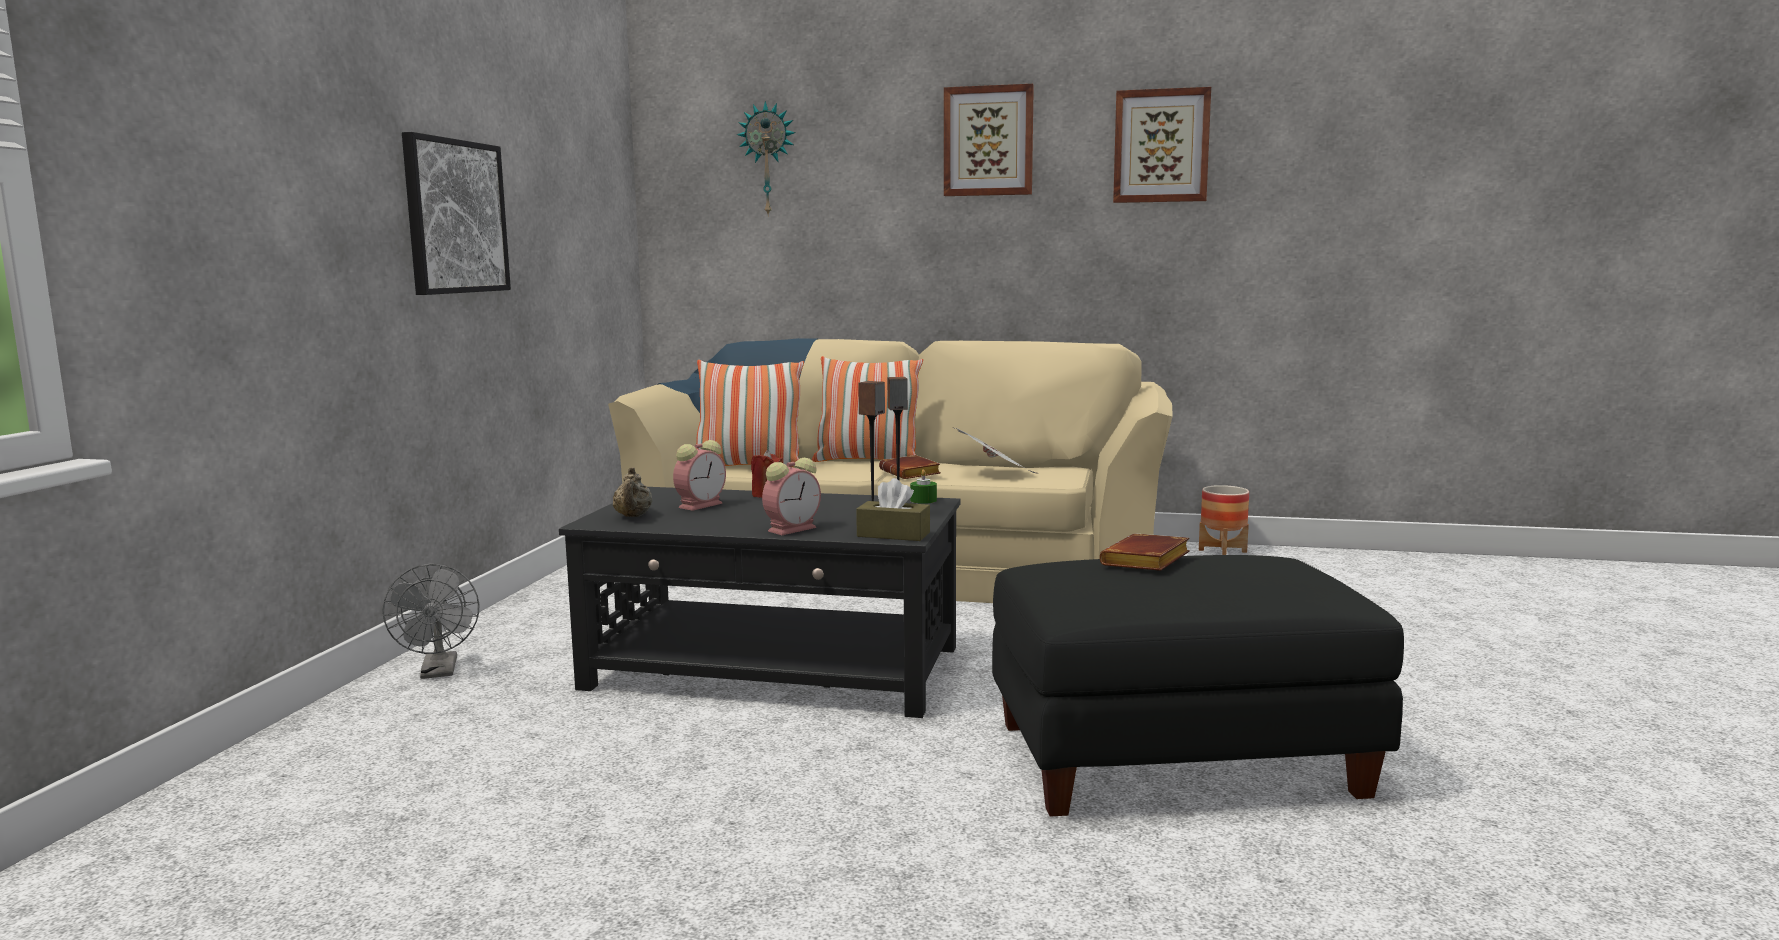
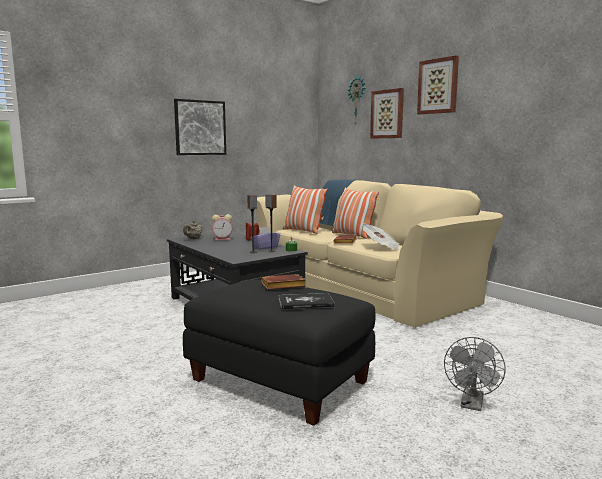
camera: 40 degrees right, 0 degrees up
grey fan [382,564,480,679] -> grey fan moved to [444,337,506,411]
alarm clock [762,458,821,535] -> none
brown tissue box [856,478,930,541] -> none
picture [1113,87,1211,203] -> picture moved to [370,88,404,138]
planter [1199,485,1249,555] -> none
none -> purple tissue box [251,227,280,249]
none -> book [279,293,335,309]

